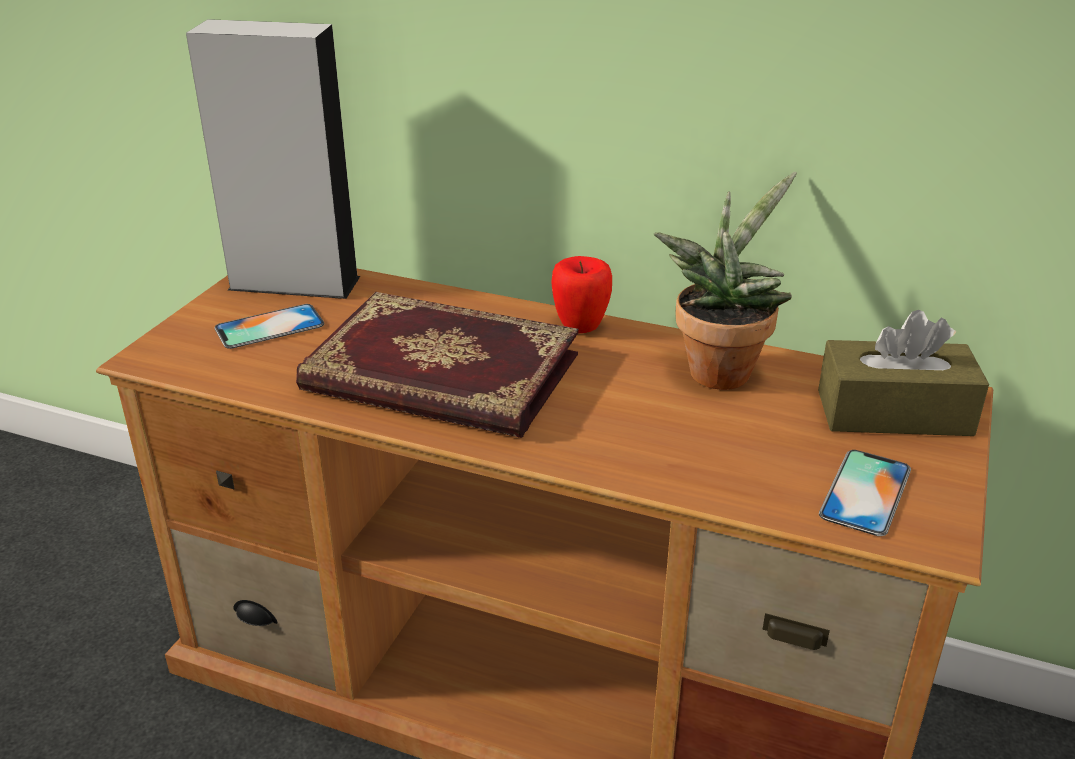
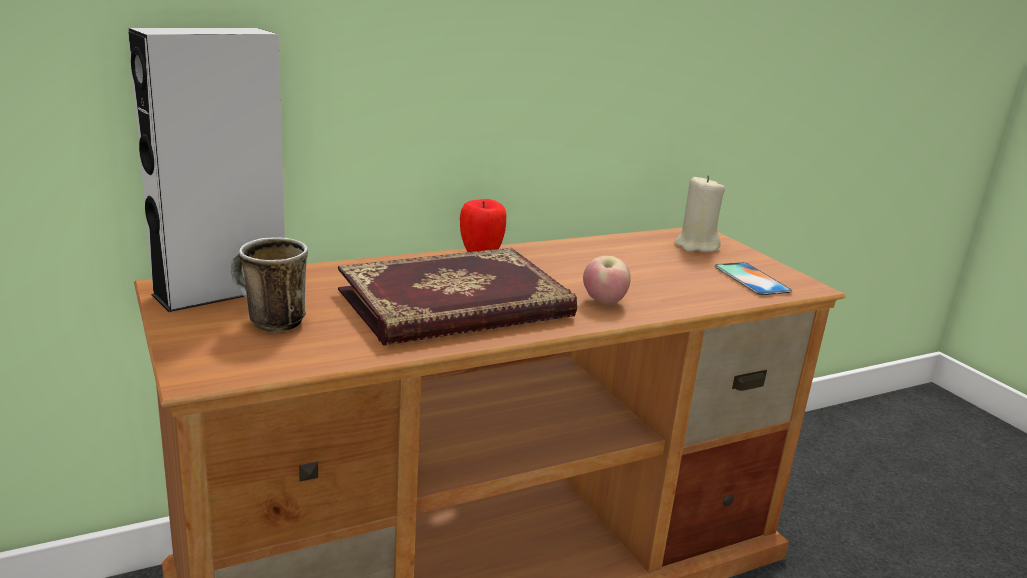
camera: 50 degrees left, 10 degrees down
phone [214,304,324,349] -> mug [231,237,308,332]
potted plant [654,172,797,390] -> none
brown tissue box [818,310,989,436] -> beige candle [674,175,725,252]
none -> apple [583,256,631,304]

